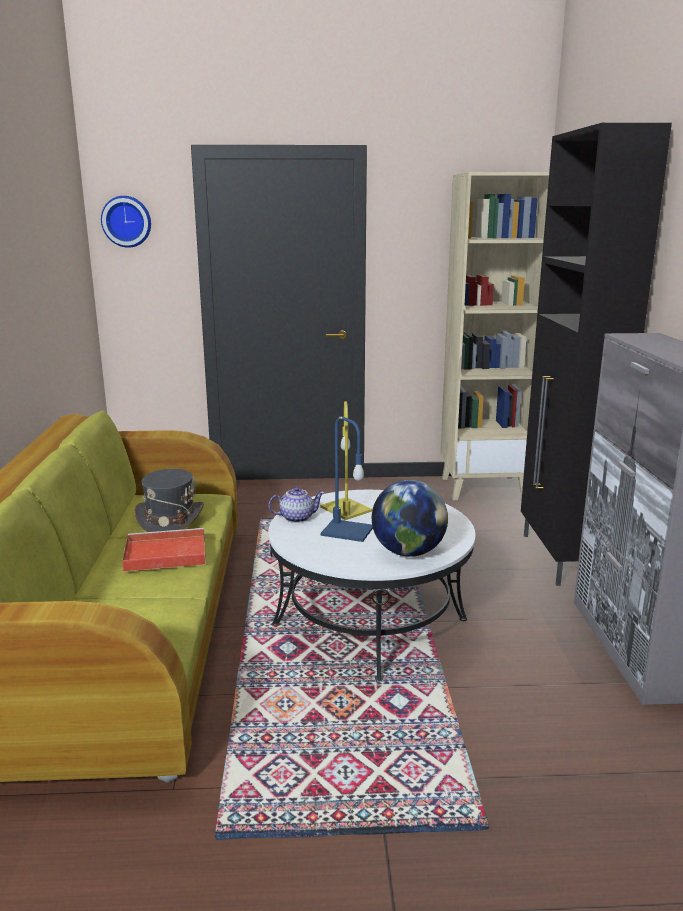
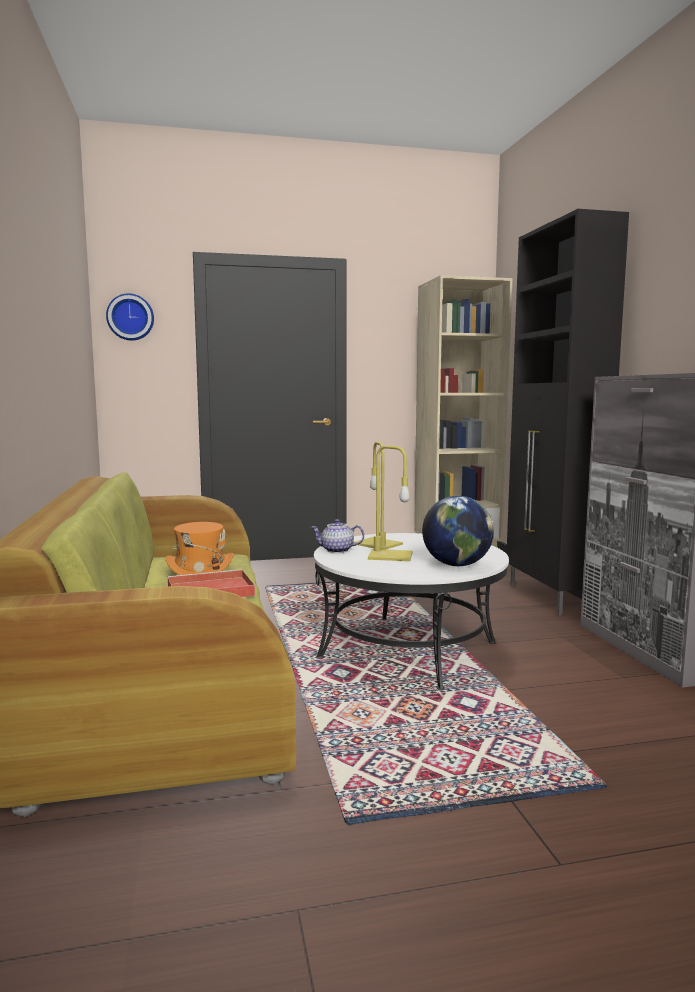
camera: 10 degrees left, 10 degrees down
grey hat [134,468,204,532] -> orange hat [166,522,234,575]
teapot [268,487,324,523] -> teapot turned 150 degrees counterclockwise [310,519,364,553]
blue table lamp [320,416,373,542] -> yellow table lamp [368,445,412,561]

